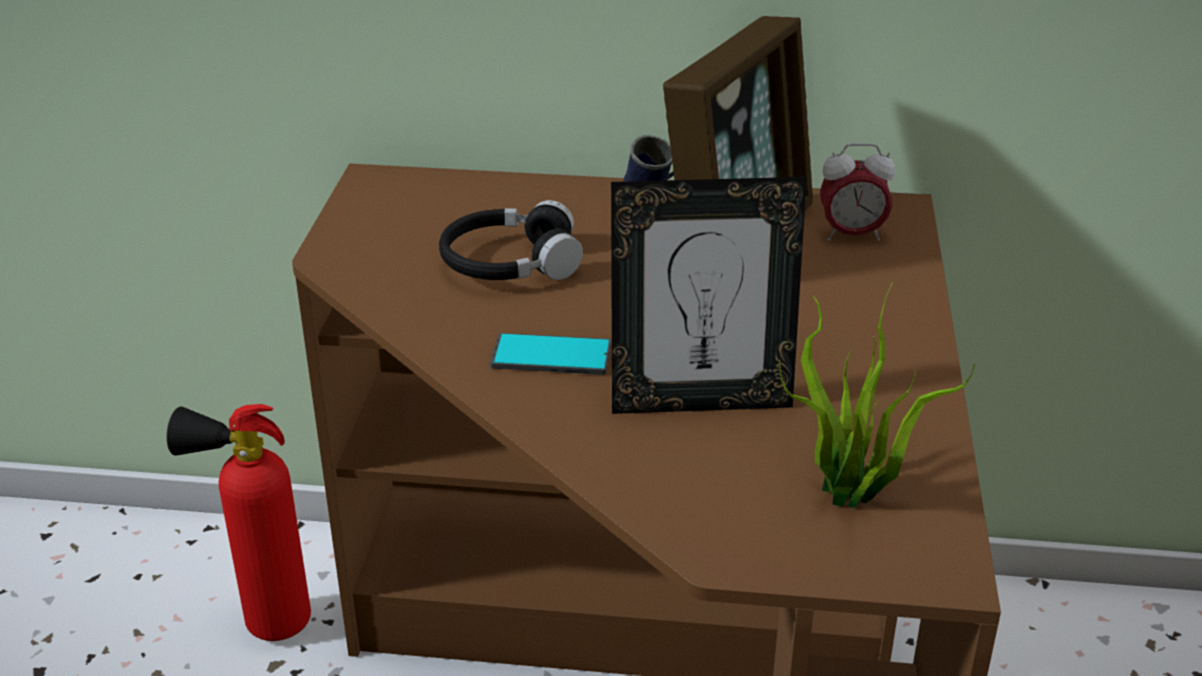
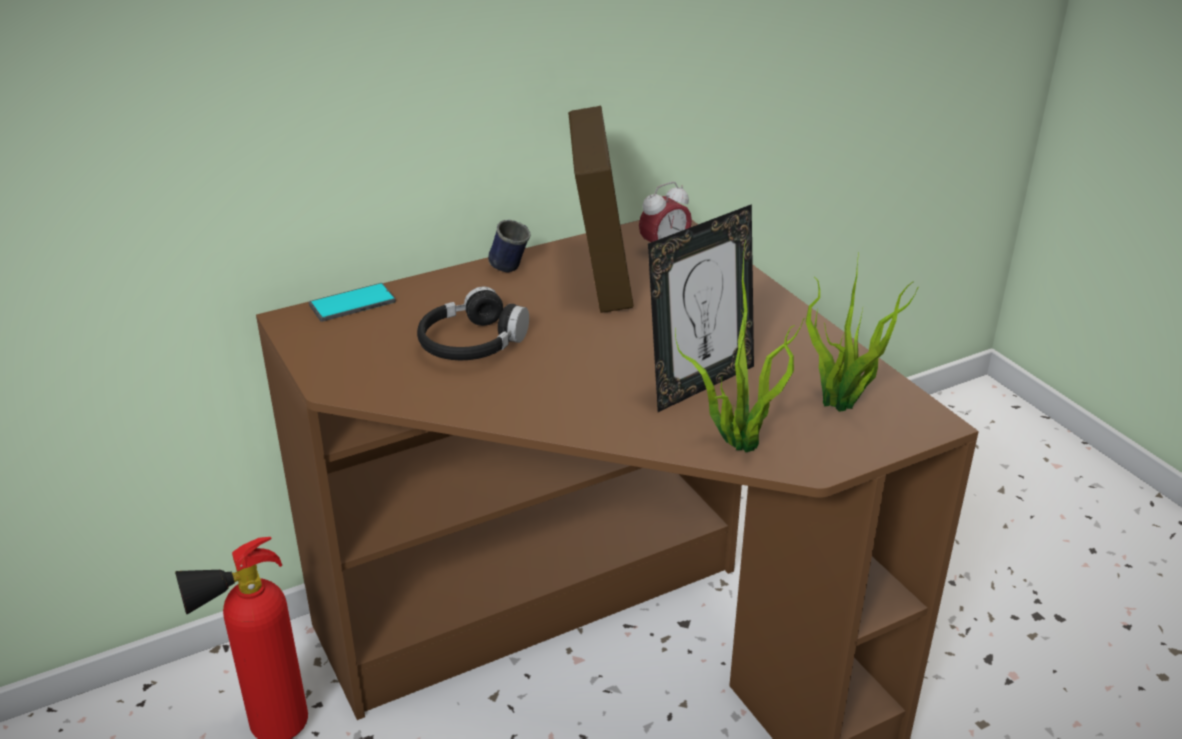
camera: 35 degrees left, 0 degrees up
phone [490,333,611,375] -> phone moved to [309,283,396,322]
none -> potted plant [675,240,804,452]

